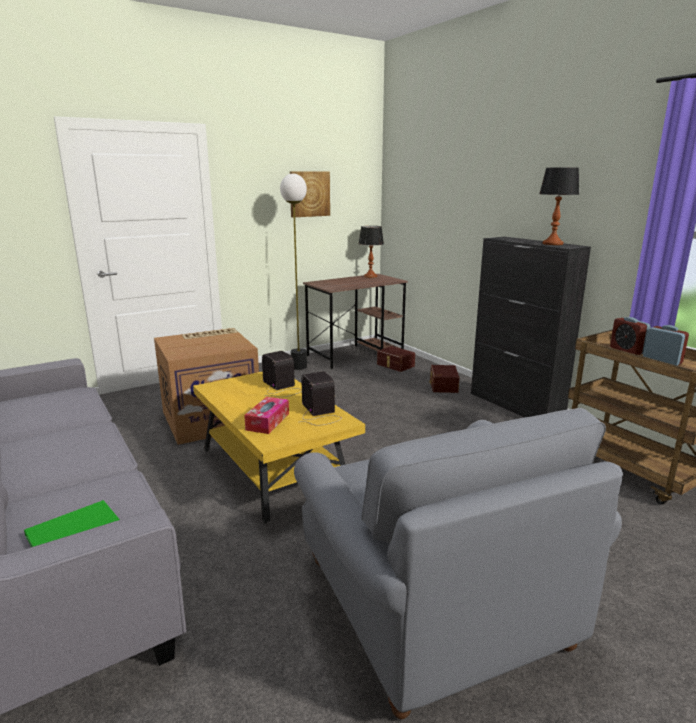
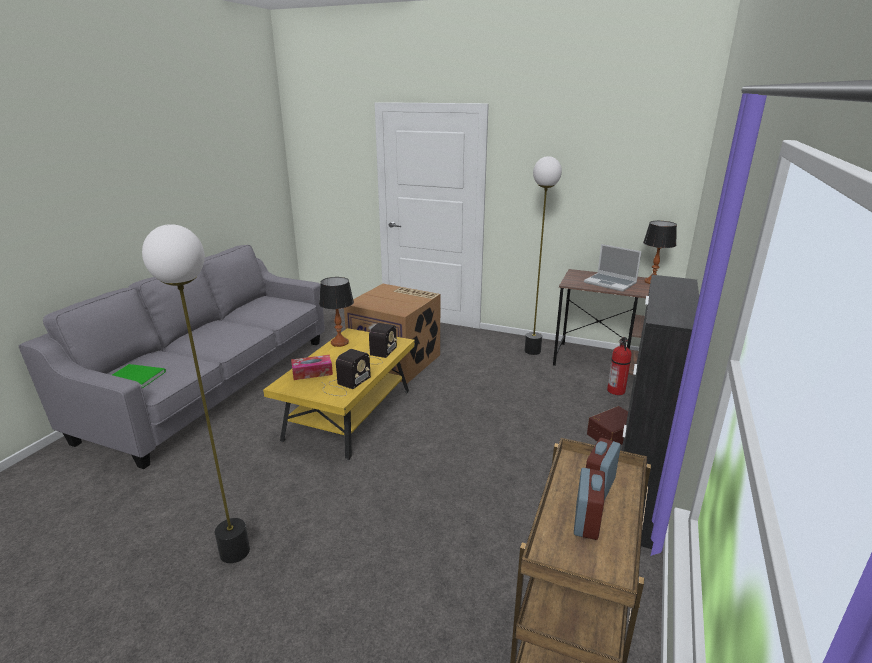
camera: 55 degrees right, 5 degrees up
picture [290,171,330,217] -> none
grey armchair [294,408,623,720] -> floor lamp [142,224,250,563]
brown storage box [377,346,415,372] -> fire extinguisher [607,337,632,395]
table lamp [539,167,579,245] -> table lamp moved to [319,277,354,347]
none -> laptop [584,244,642,292]

